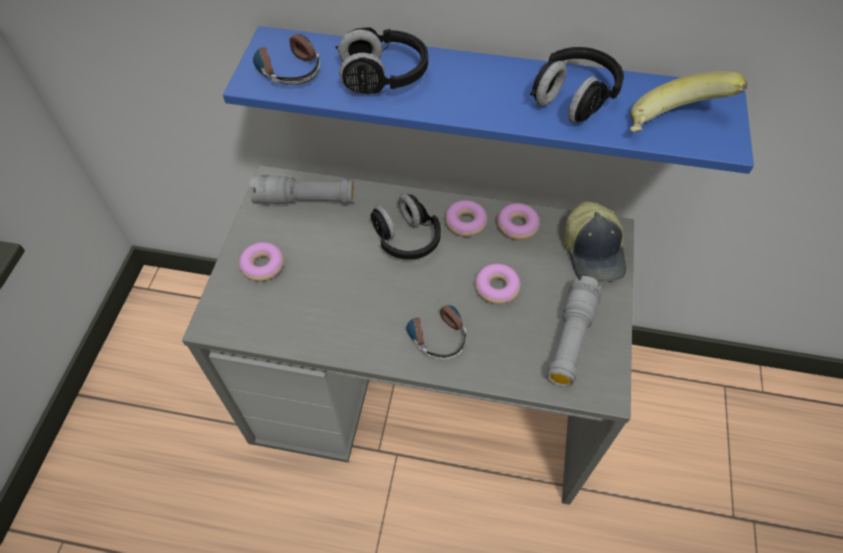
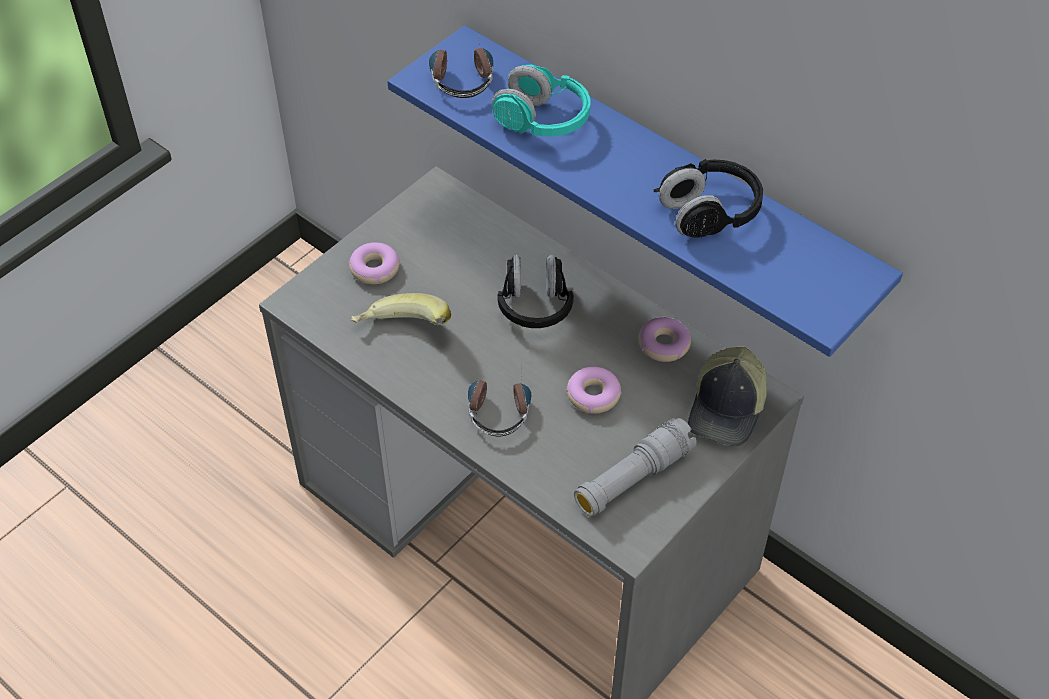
camera: 30 degrees right, 5 degrees down
grey flashlight [250,175,354,204] -> none
black headphones [335,27,428,94] -> turquoise headphones [492,64,591,137]
donut [445,200,487,237] -> none
banana [630,71,748,132] -> banana moved to [351,293,451,325]

